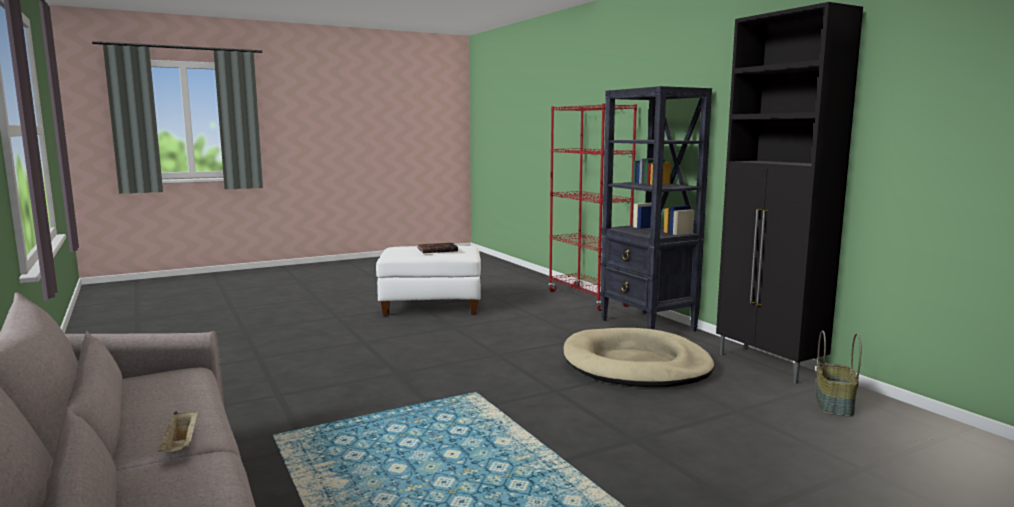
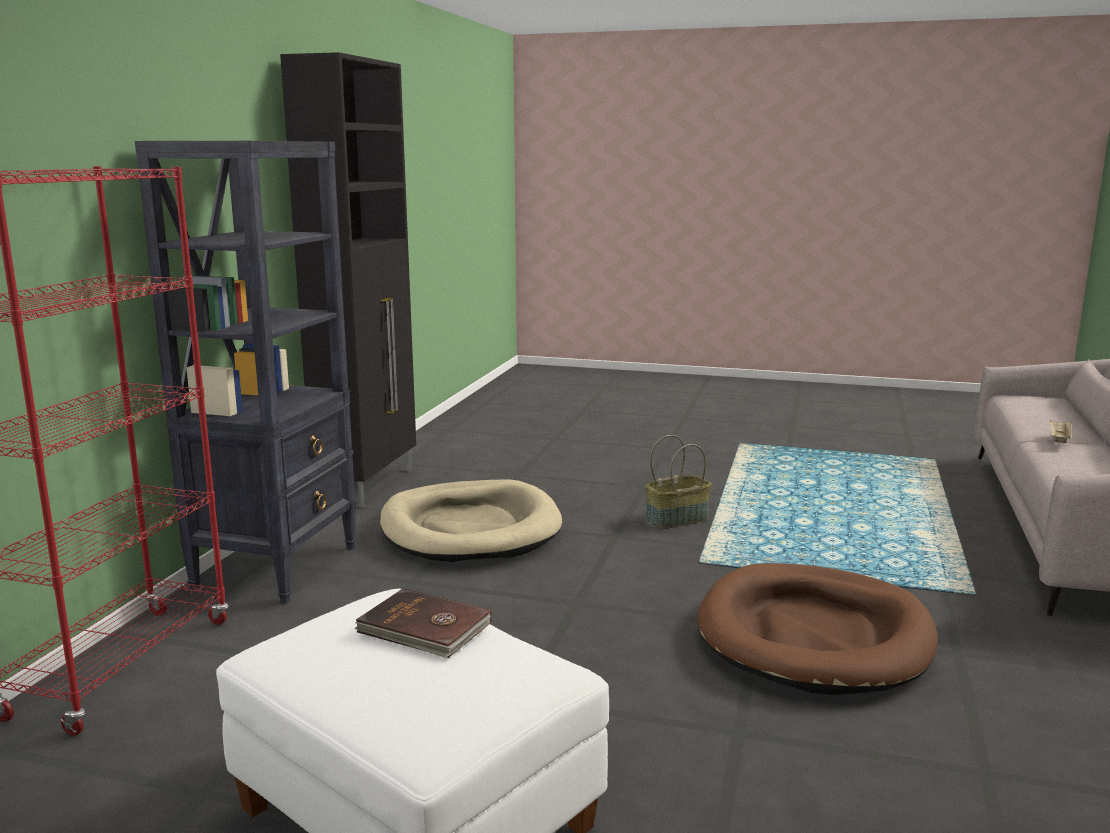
camera: 135 degrees left, 5 degrees up
basket [816,331,861,416] -> basket moved to [645,435,712,529]
none -> brown dog bed [697,563,938,695]

